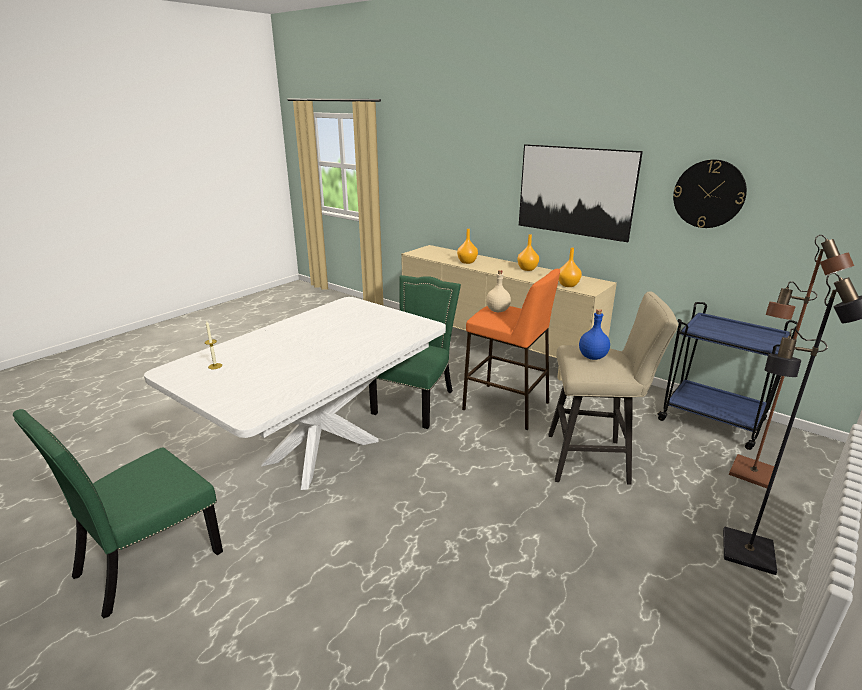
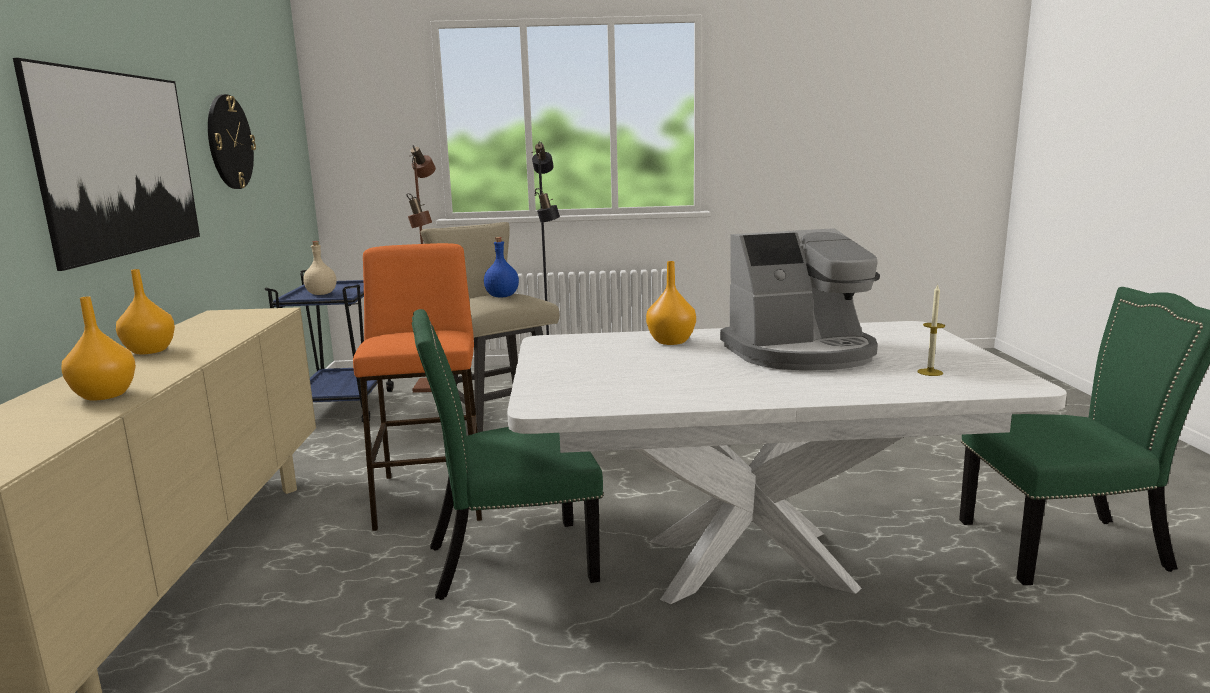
camera: 130 degrees left, 10 degrees down
beige bottle [486,270,511,312] -> beige bottle moved to [303,241,336,295]
orange vase [559,248,582,287] -> orange vase moved to [646,261,696,345]
none -> coffee machine [720,228,880,371]

